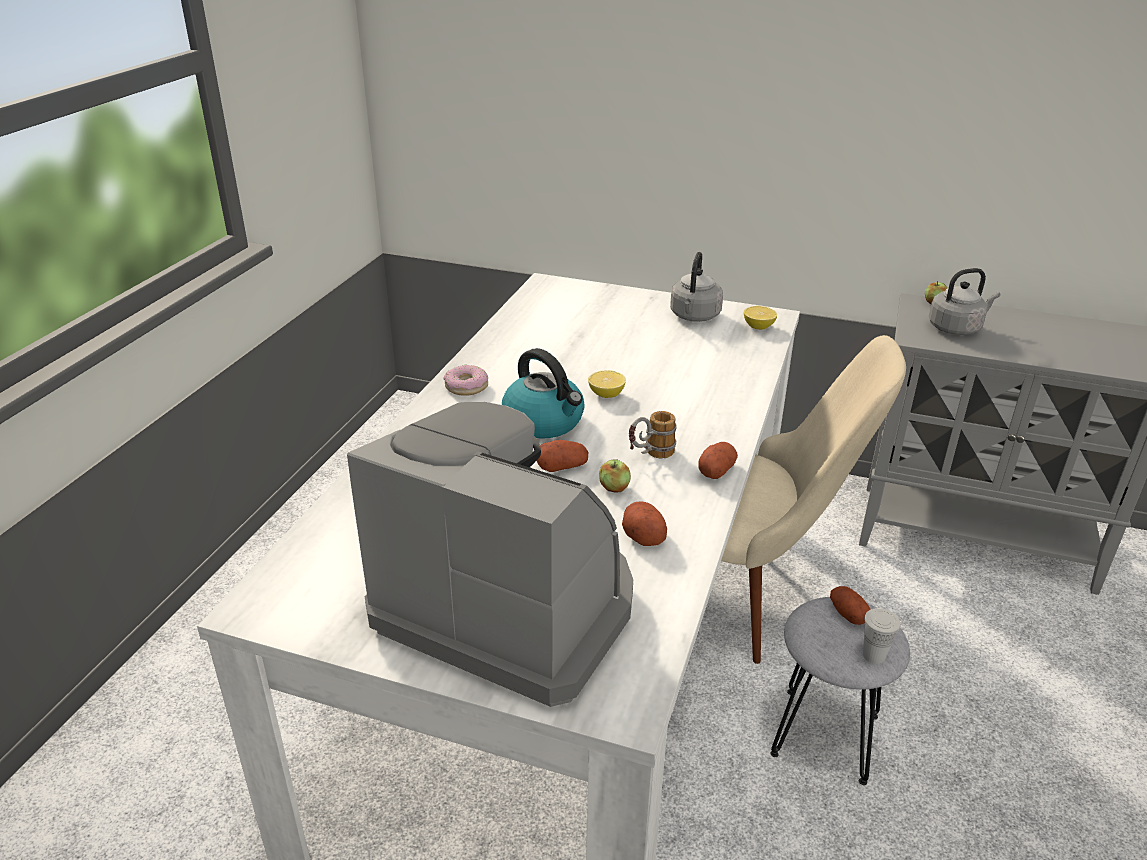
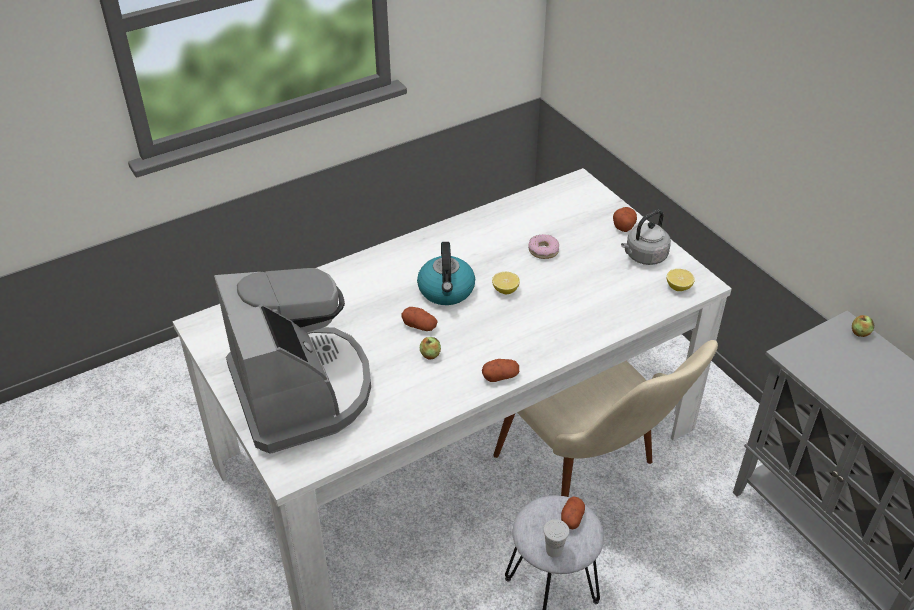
camera: 40 degrees right, 10 degrees up
donut [443,365,488,396] -> donut moved to [528,234,559,259]
potato [622,501,667,546] -> potato moved to [613,207,637,232]
mug [629,411,677,458] -> none
grey kettle [929,268,1000,335] -> none

